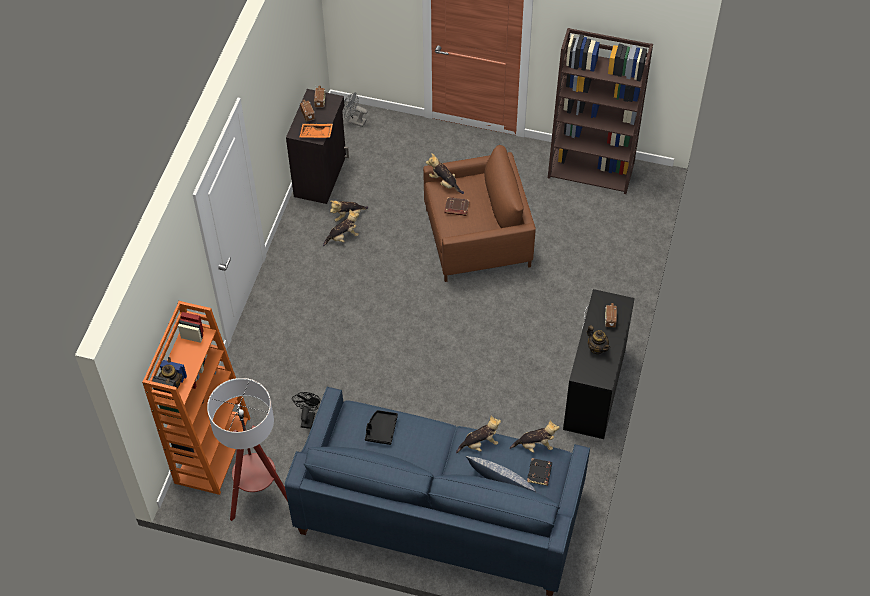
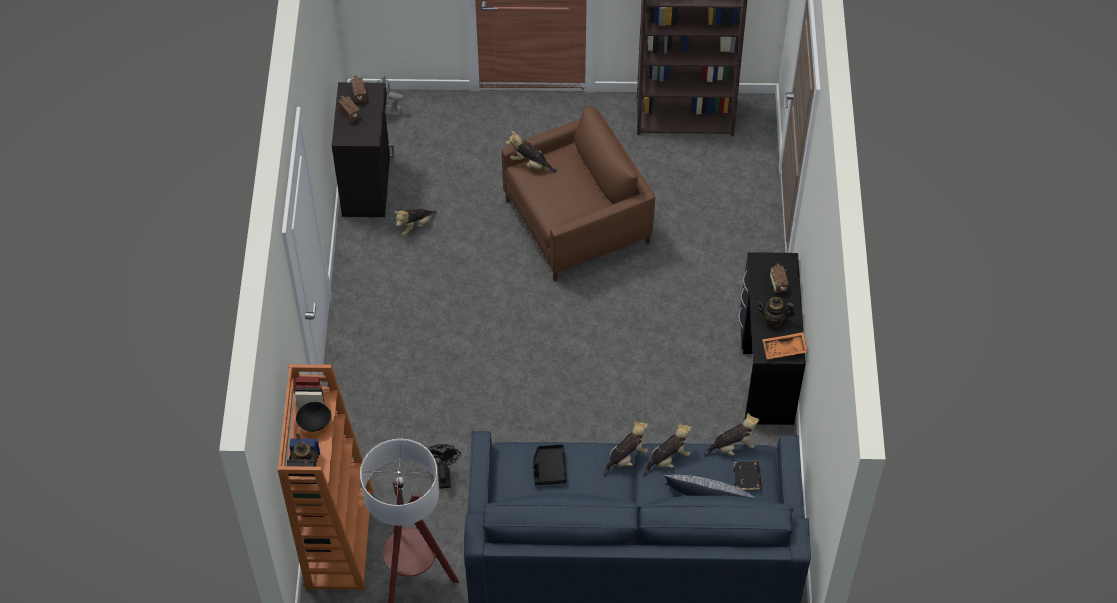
camera: 15 degrees left, 0 degrees up
orange tray [299,124,333,138] -> orange tray moved to [762,332,808,359]
plush toy [323,210,359,246] -> plush toy moved to [604,420,648,477]
brown book [444,197,469,216] -> none
teapot [587,325,610,354] -> teapot turned 150 degrees clockwise [756,297,795,327]
none -> black bowl [296,402,331,432]

